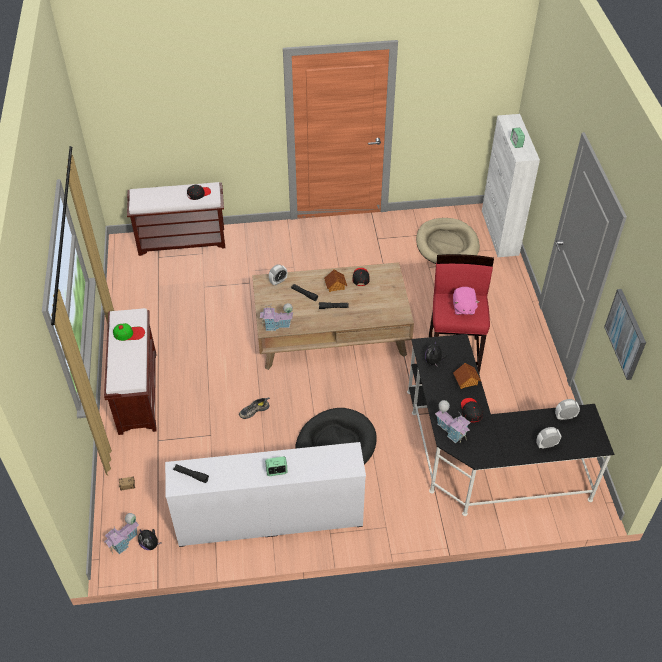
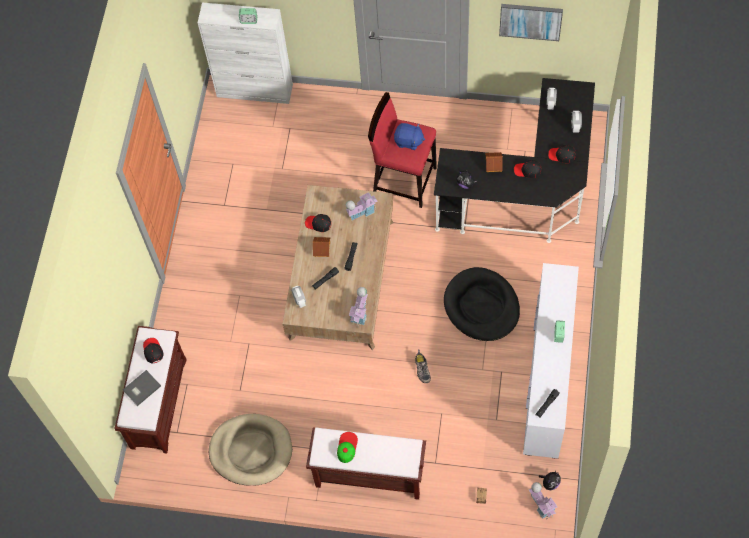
camera: 70 degrees left, 15 degrees up
beige dog bed [416,218,480,264] -> beige dog bed moved to [209,414,292,486]
toy house [435,400,470,443] -> toy house moved to [346,192,378,220]
pink plush toy [453,287,479,315] -> blue plush toy [394,123,425,150]
none -> grey book [123,370,161,406]
none -> black cap [548,145,576,163]

